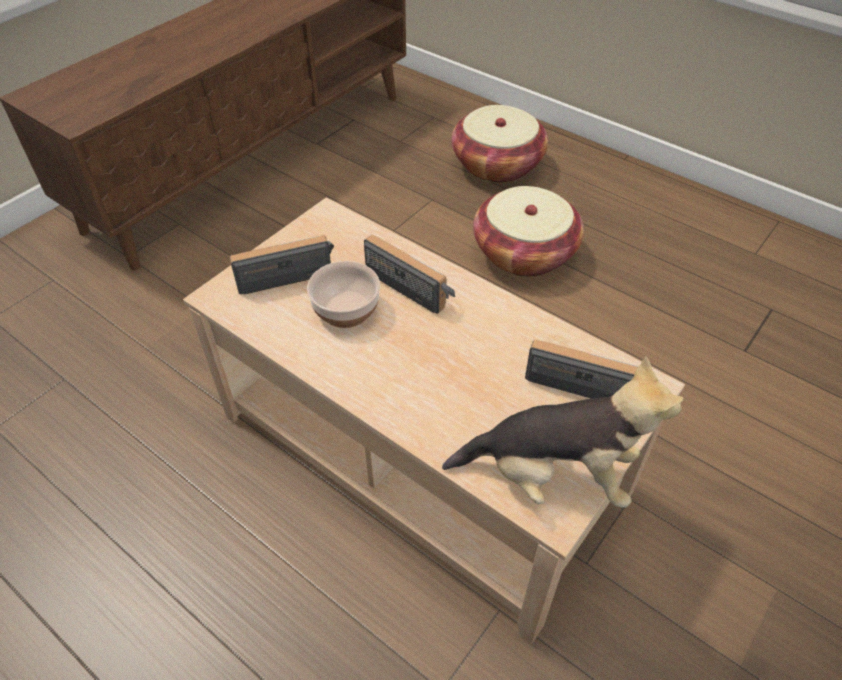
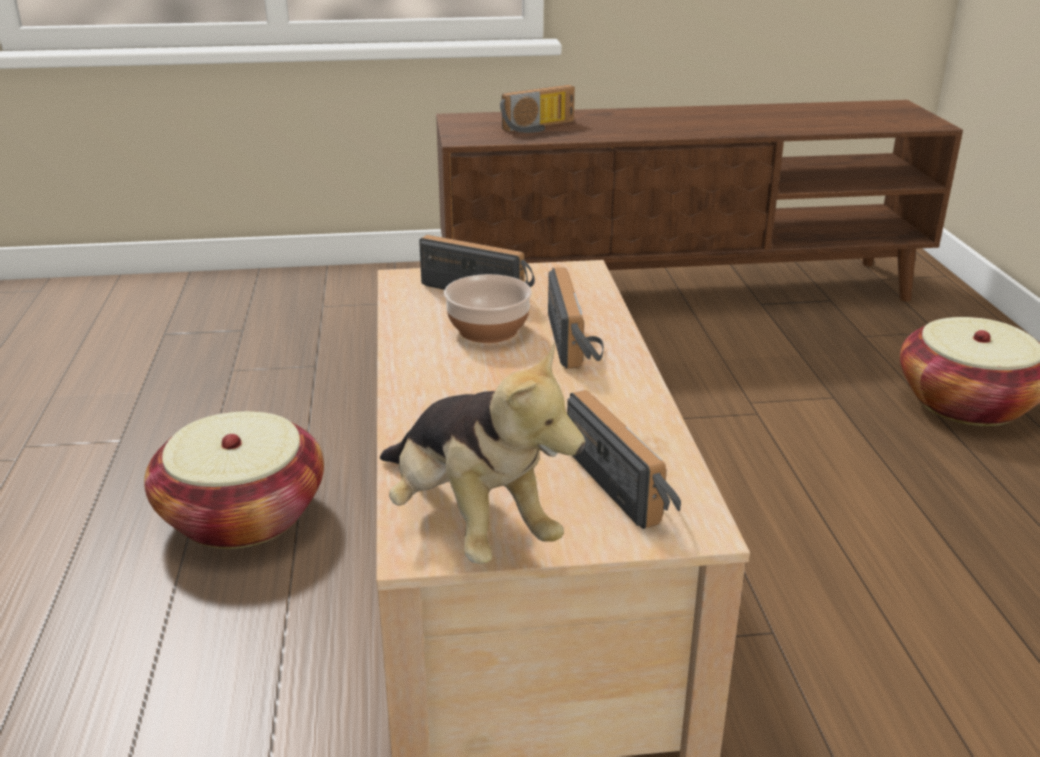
camera: 45 degrees right, 20 degrees down
basket [473,186,584,277] -> basket moved to [144,411,324,549]
none -> radio [500,85,575,133]

